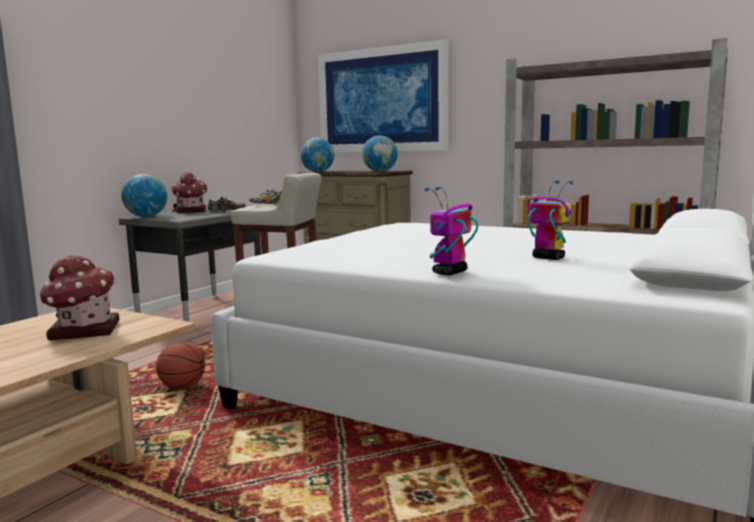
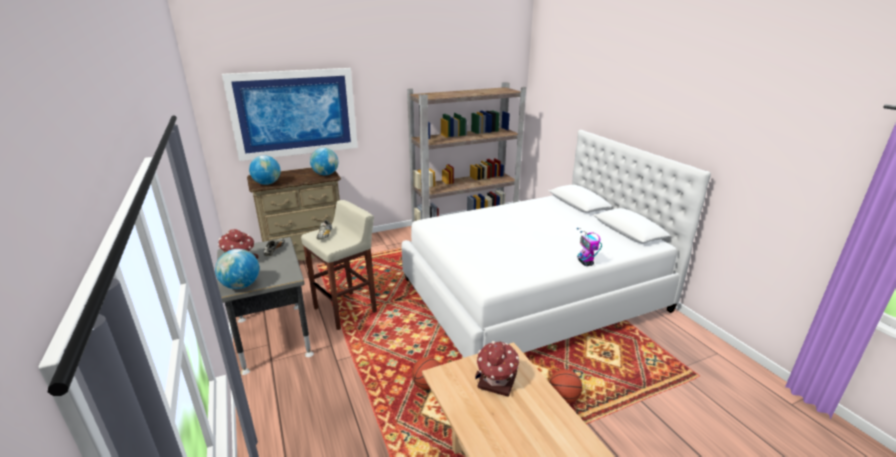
camera: 55 degrees left, 15 degrees up
toy robot [527,180,573,260] -> none
none -> basketball [549,369,582,403]

